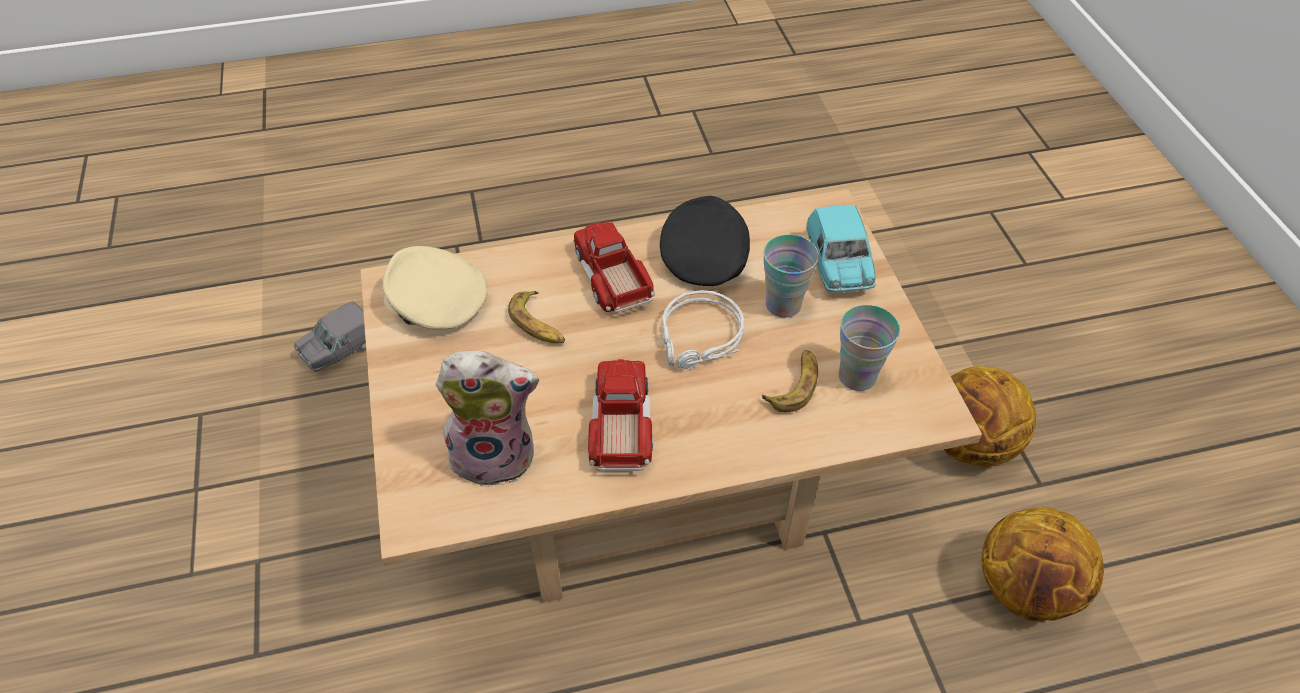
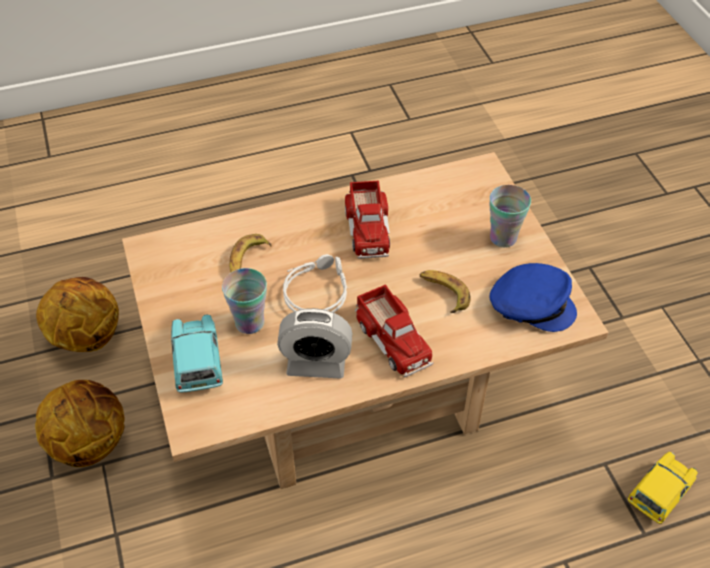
camera: 175 degrees right, 0 degrees up
grey toy car [294,301,366,372] -> yellow toy car [628,452,698,524]
beige cap [383,246,487,329] -> blue cap [489,263,577,332]
plush toy [436,351,539,487] -> none
black cap [660,196,750,286] -> alarm clock [277,308,352,379]
cup [838,305,900,391] -> cup moved to [490,185,531,248]

